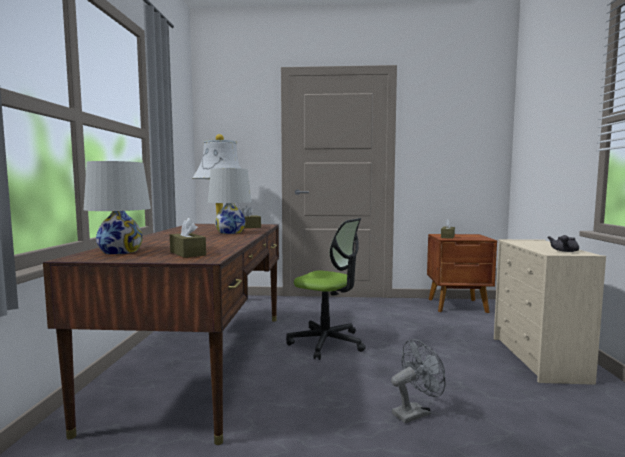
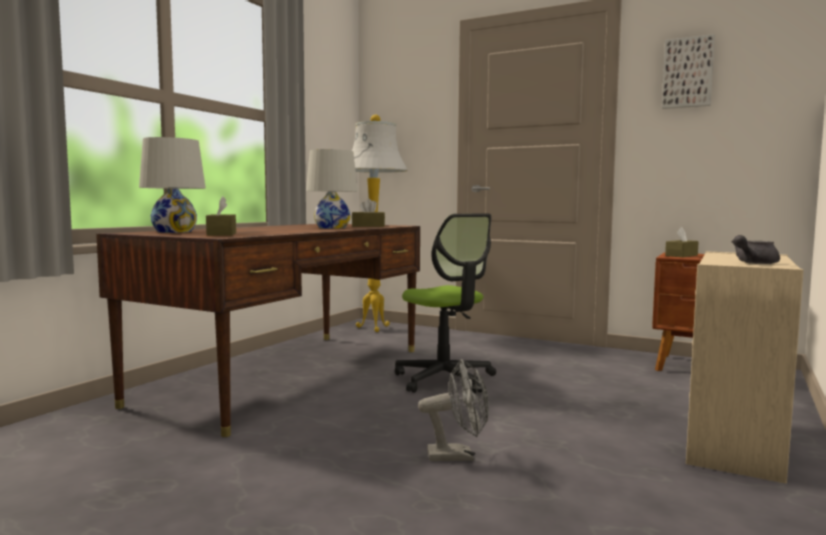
camera: 25 degrees right, 0 degrees up
none -> picture [662,34,715,109]

